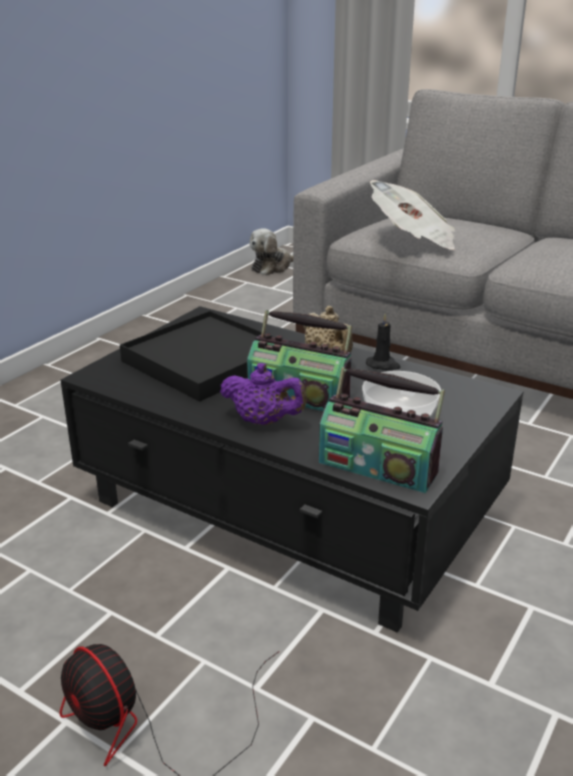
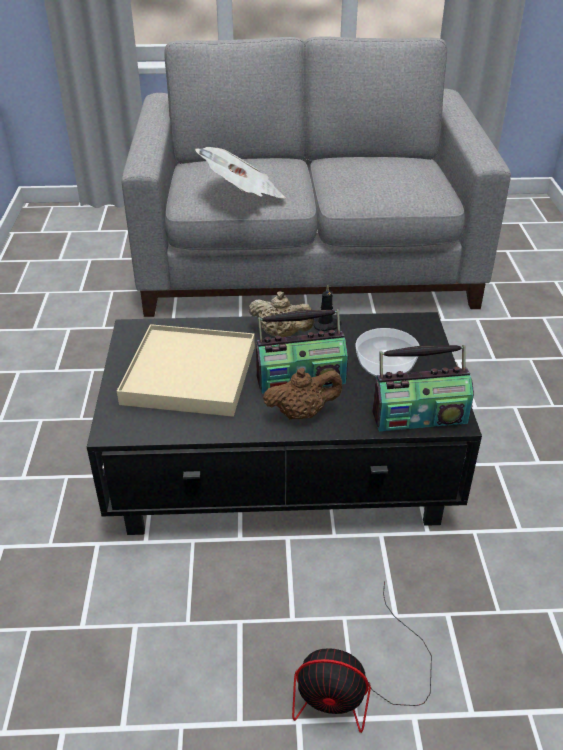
camera: 35 degrees left, 10 degrees up
black tray [120,311,275,401] -> beige tray [117,324,255,417]
purple teapot [220,363,307,425] -> brown teapot [263,368,342,419]
plush toy [249,228,293,275] -> none

